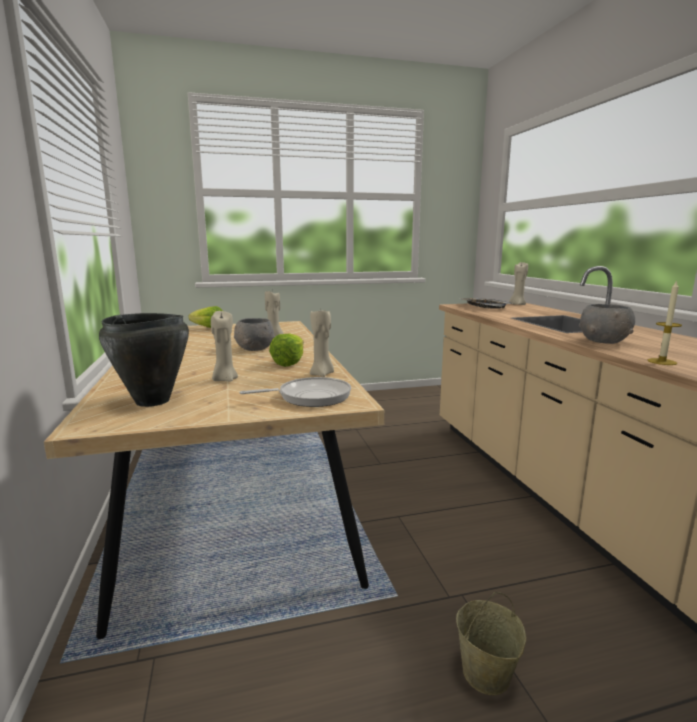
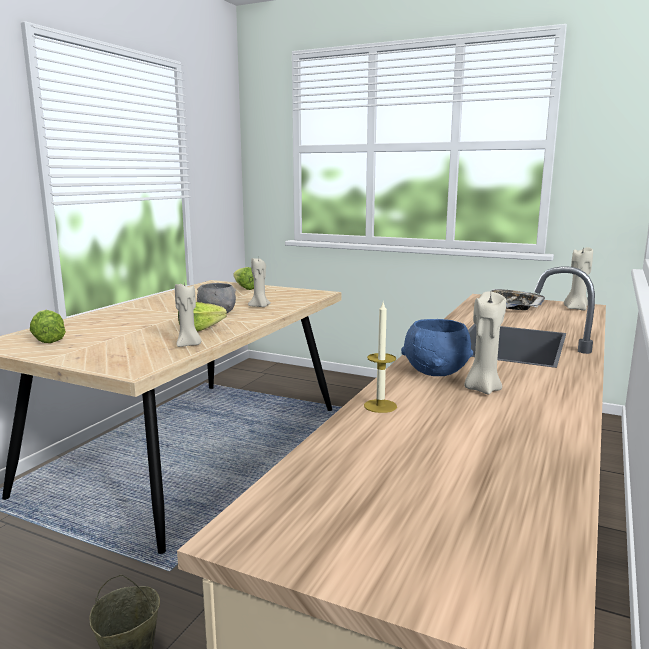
camera: 40 degrees right, 0 degrees up
black cooking pot [99,313,189,407] -> lettuce [30,310,66,343]
beige candle [211,311,238,381] -> beige candle moved to [464,292,506,395]
frying pan [239,377,351,407] -> none
grey bowl [579,304,635,344] -> blue bowl [401,319,473,376]

